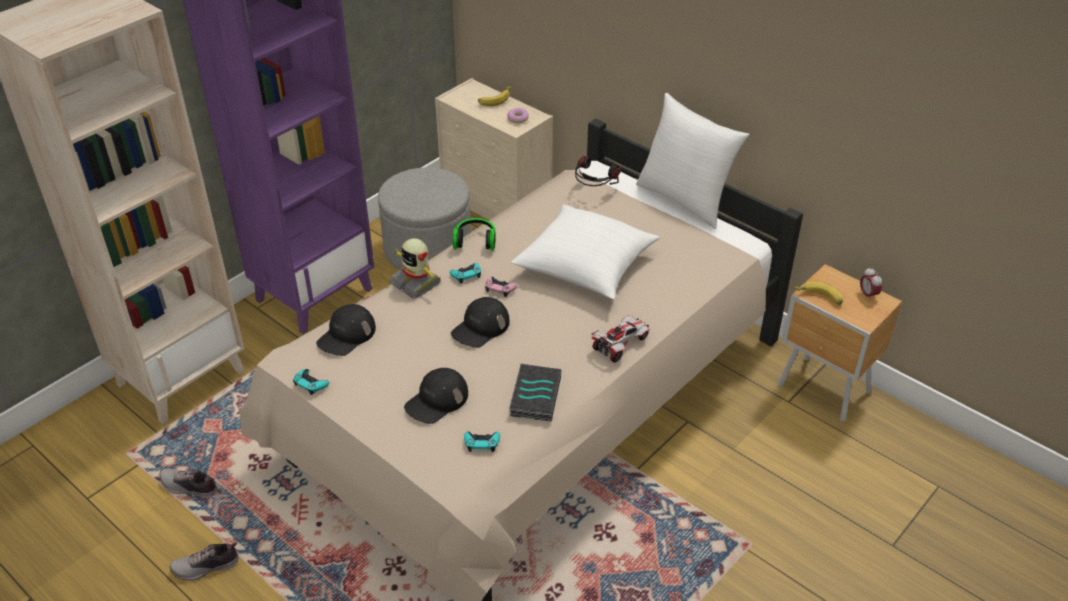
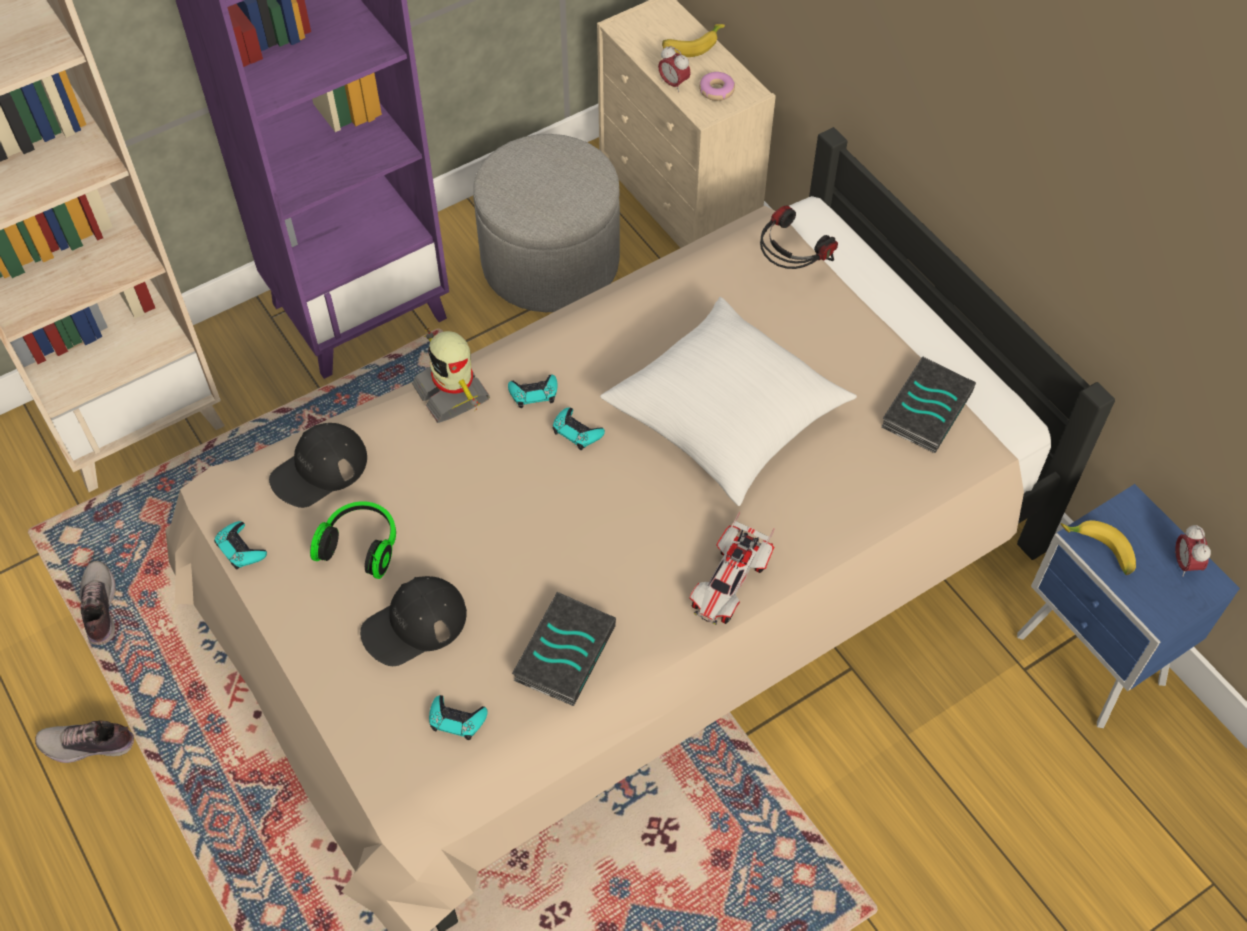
camera: 15 degrees right, 15 degrees up
shoe [159,468,218,498] -> shoe turned 45 degrees clockwise [80,561,116,645]
black cap [451,297,509,348] -> none
headphones [453,218,496,250] -> headphones moved to [310,501,396,579]
pink game controller [485,277,517,297] -> turquoise game controller [552,408,605,450]
toy car [591,315,650,363] -> toy car turned 150 degrees clockwise [689,512,775,625]
white pillow [636,93,749,229] -> none
brown nightstand [777,264,902,422] -> blue nightstand [1017,484,1240,728]
none -> alarm clock [658,46,691,92]
none -> book [881,356,976,453]

